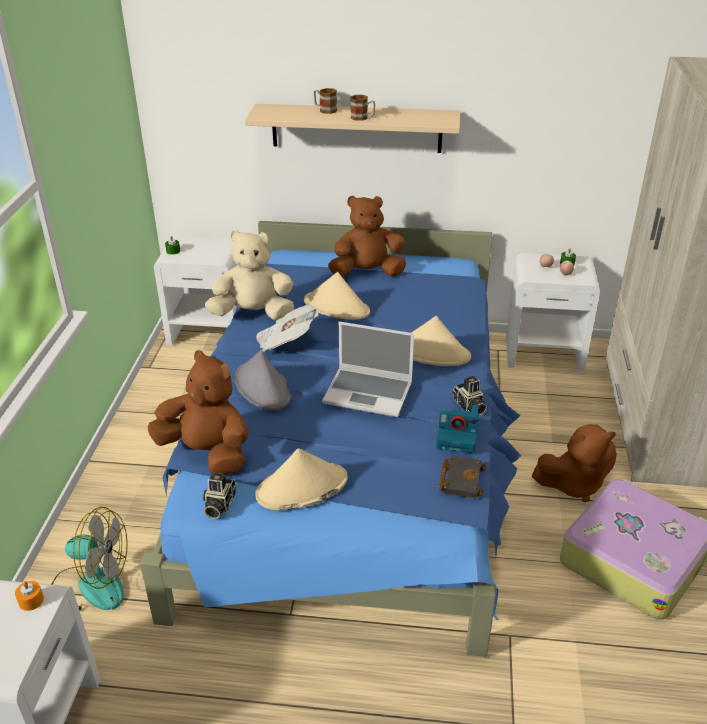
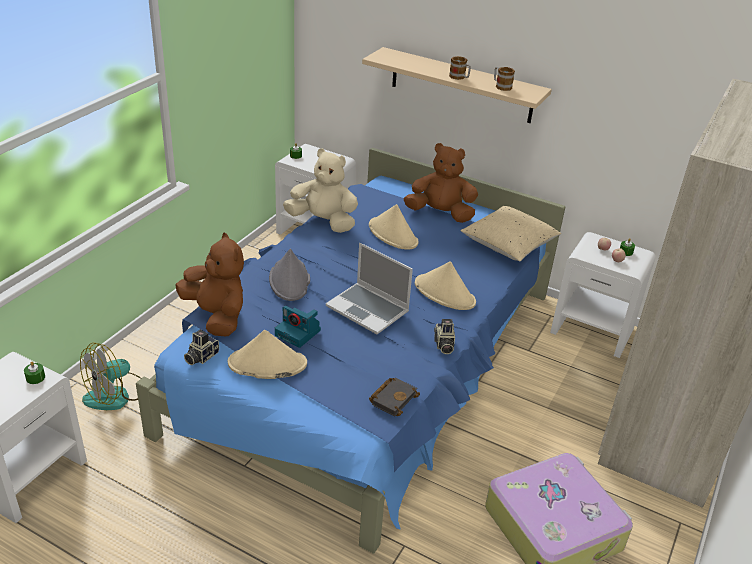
camera: 20 degrees right, 0 degrees up
orange candle [15,581,44,611] -> green candle [24,362,45,384]
fan [51,507,128,611] -> fan turned 105 degrees clockwise [80,343,141,410]
newspaper [256,304,319,352] -> none
mug [314,88,337,114] -> mug moved to [494,67,515,91]
camera [436,405,479,453] -> camera moved to [275,306,321,348]
brown plush toy [532,424,617,503] -> none
none -> beige pillow [461,206,561,261]

